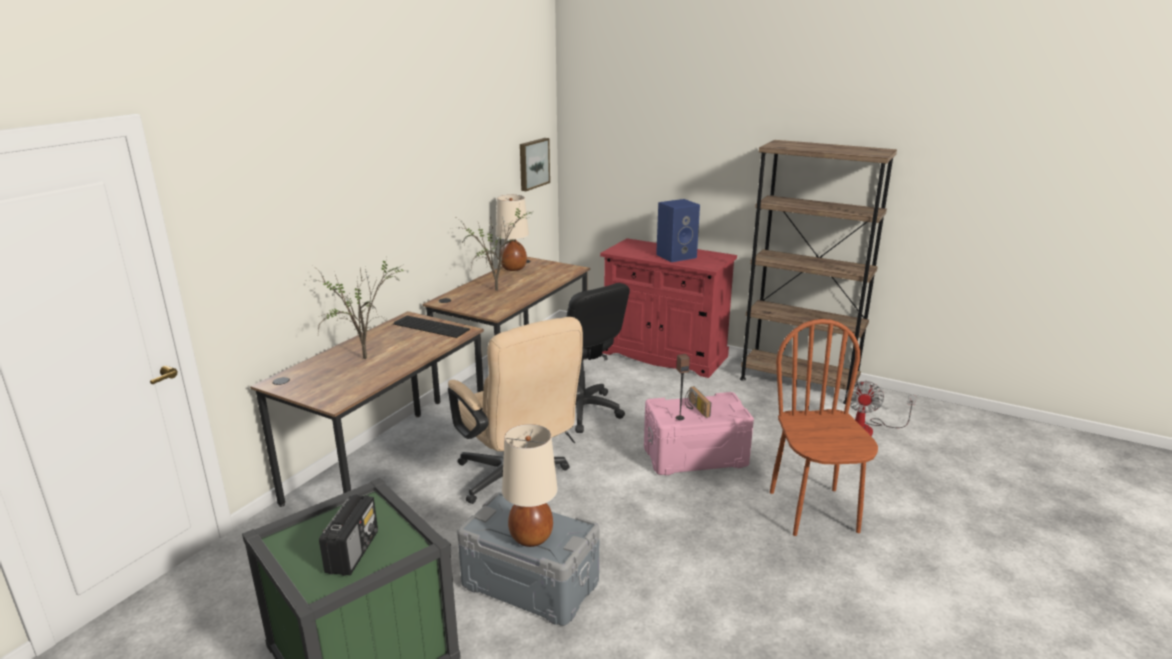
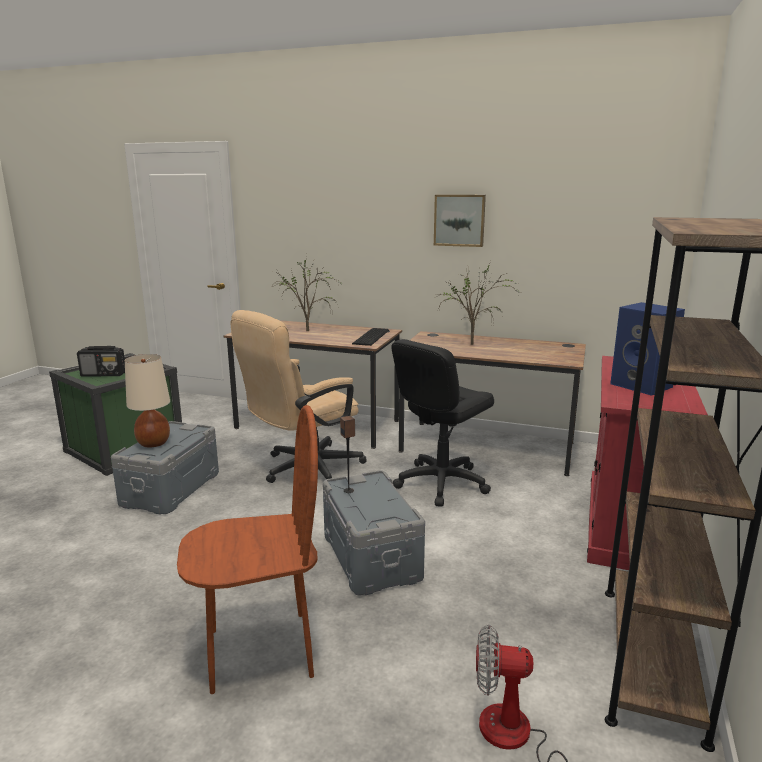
camera: 80 degrees right, 5 degrees down
beige table lamp [496,195,529,271] -> none
picture [520,138,550,191] -> picture moved to [434,194,486,247]
pink storage box [644,392,754,475] -> grey storage box [323,470,425,595]
radio [685,386,711,418] -> none

